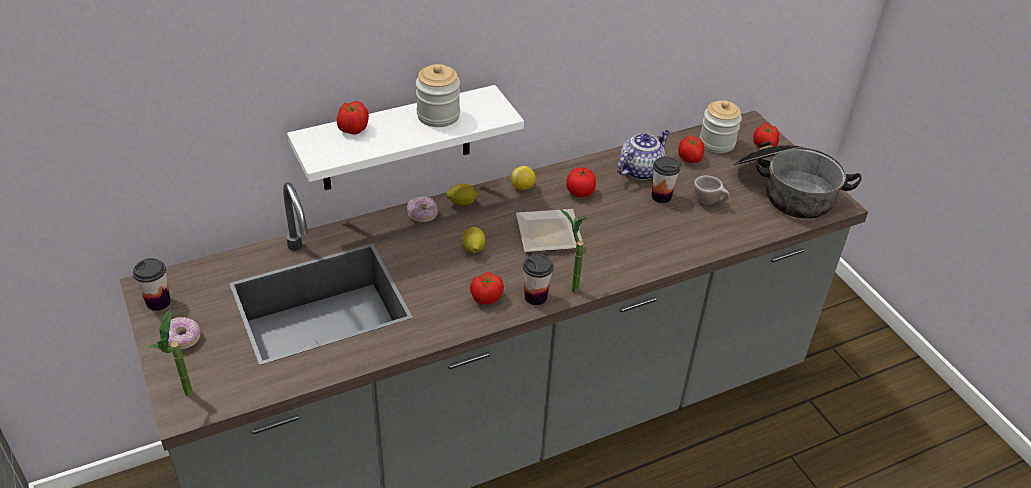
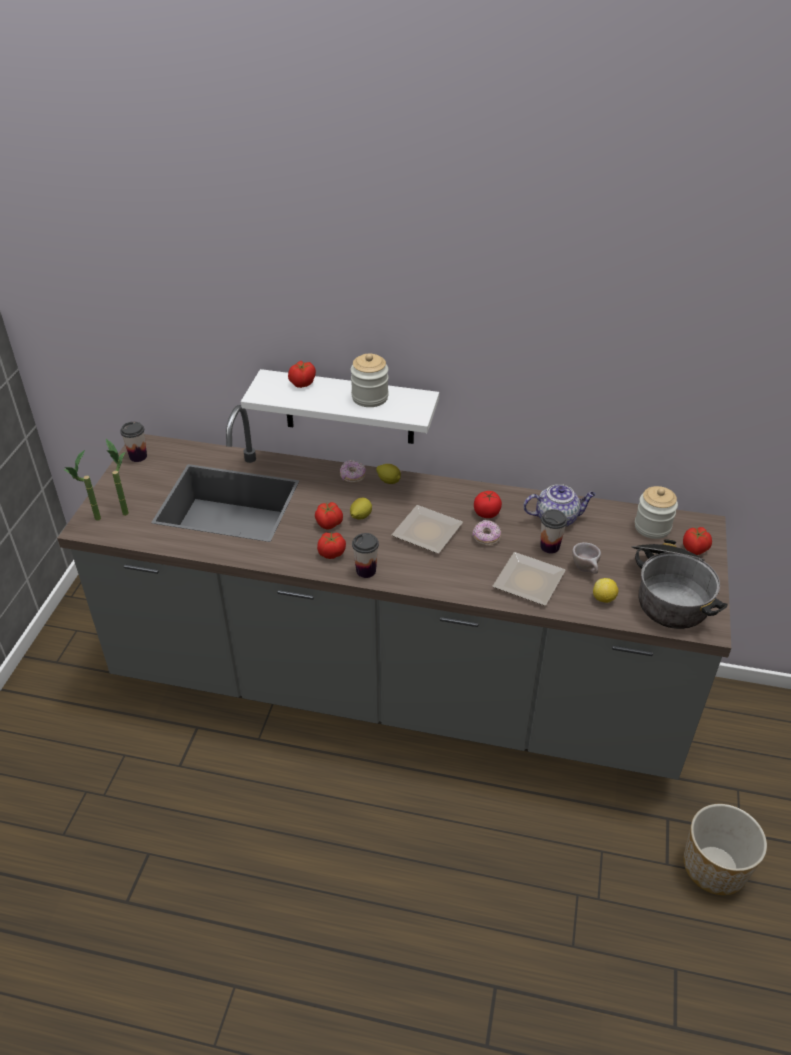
camera: 40 degrees right, 0 degrees up
donut [168,317,200,349] -> donut moved to [472,520,501,546]
lemon [511,166,536,190] -> lemon moved to [593,578,618,603]
potted plant [560,209,587,293] -> potted plant moved to [106,439,129,516]
tomato [678,135,704,163] -> tomato moved to [315,502,343,530]
none -> plate [493,552,565,606]
none -> planter [684,804,767,895]

